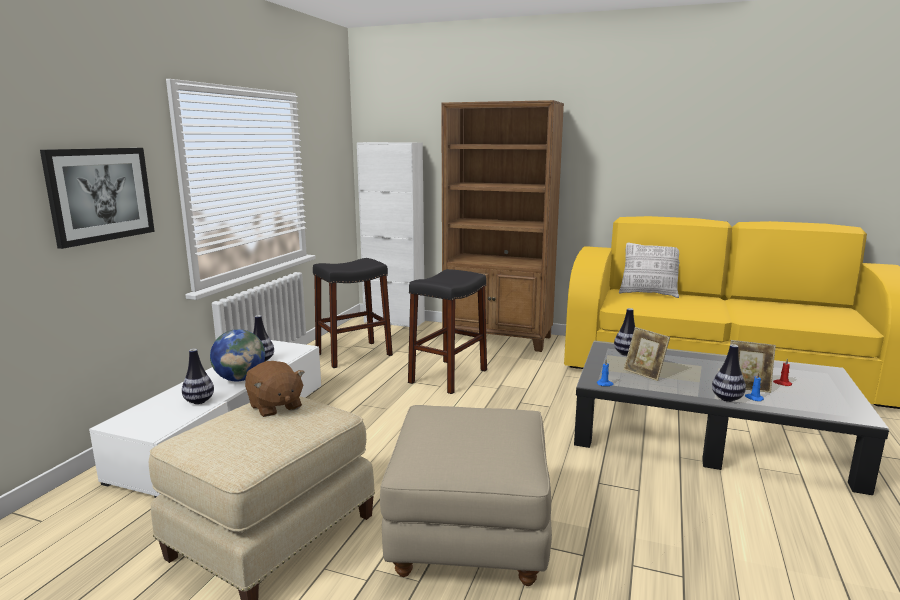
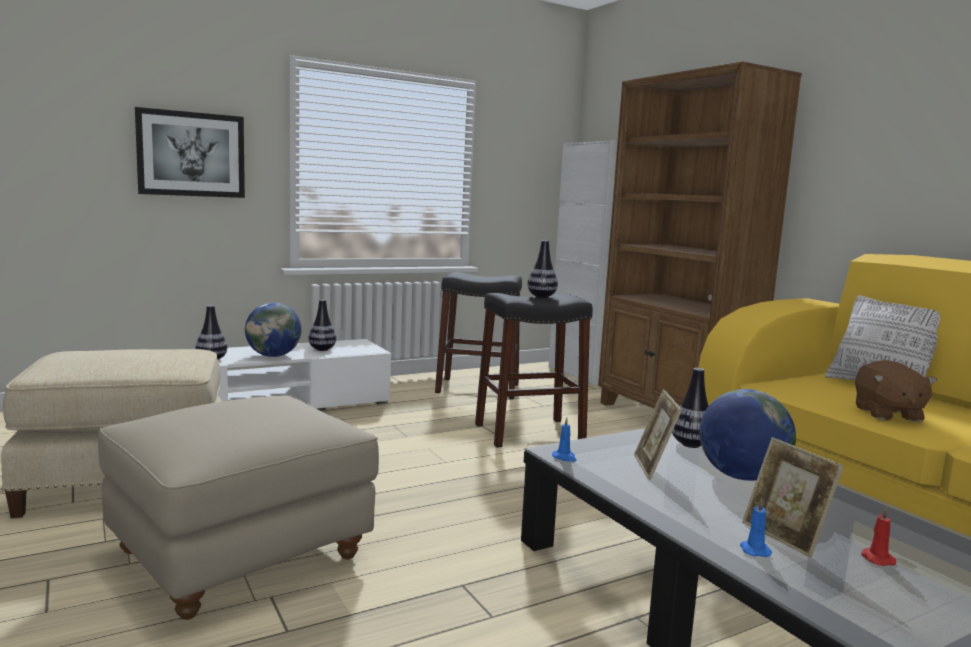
camera: 40 degrees right, 5 degrees down
brown plush toy [245,361,305,417] -> brown plush toy moved to [855,360,937,422]
vase [712,344,746,402] -> vase moved to [527,240,558,298]
none -> globe [699,389,796,481]

